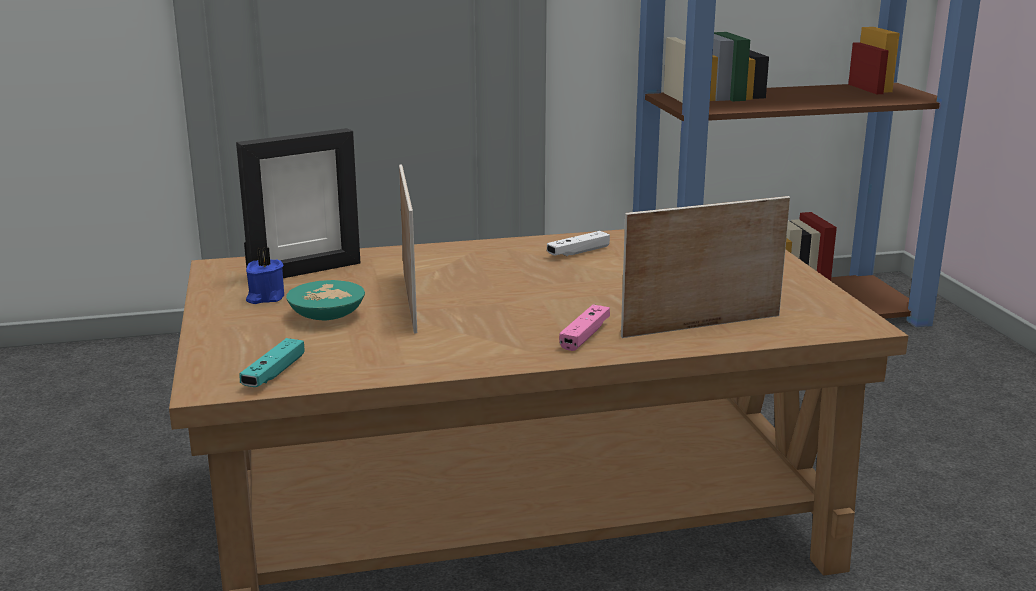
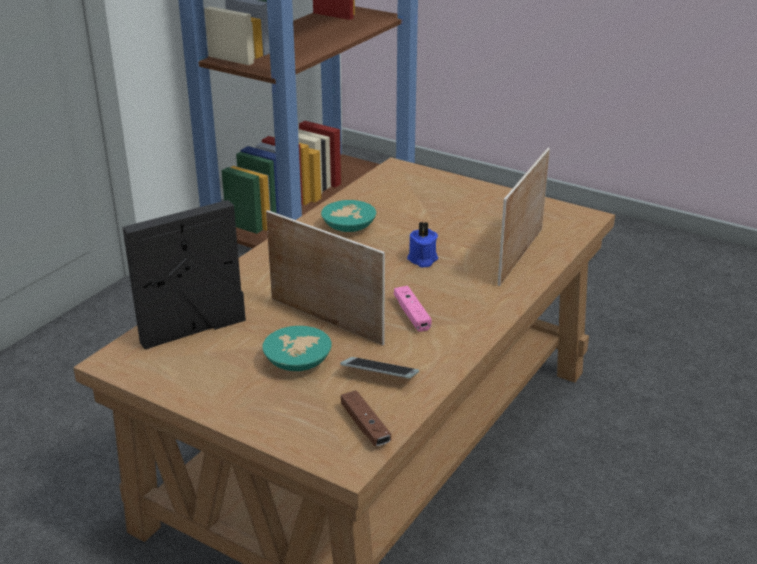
camera: 45 degrees left, 10 degrees up
picture frame [236,128,360,278] -> picture frame turned 135 degrees counterclockwise [122,200,246,349]
turquoise game controller [239,338,304,387] -> brown game controller [341,390,391,446]
blue candle [246,247,284,304] -> blue candle moved to [407,222,438,267]
white game controller [547,231,610,257] -> turquoise bowl [321,200,376,232]
pink game controller [559,304,610,351] -> pink game controller moved to [394,286,432,332]
none -> phone [340,357,419,378]

